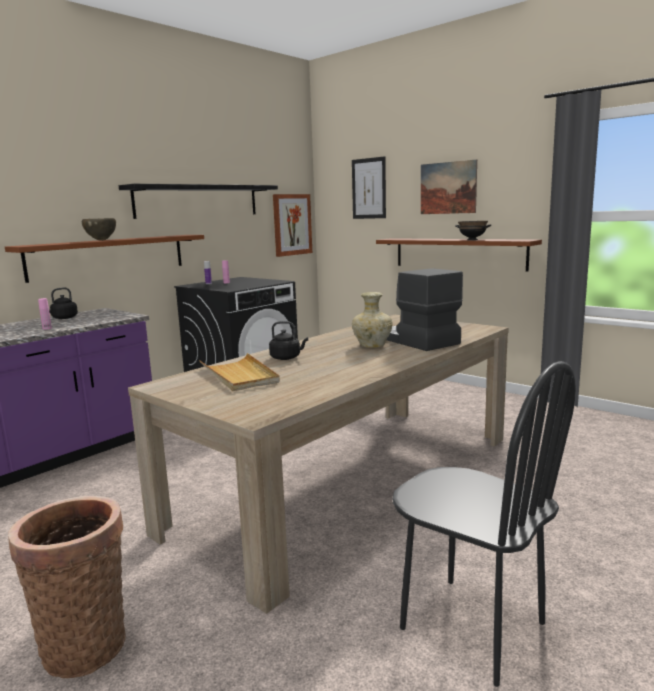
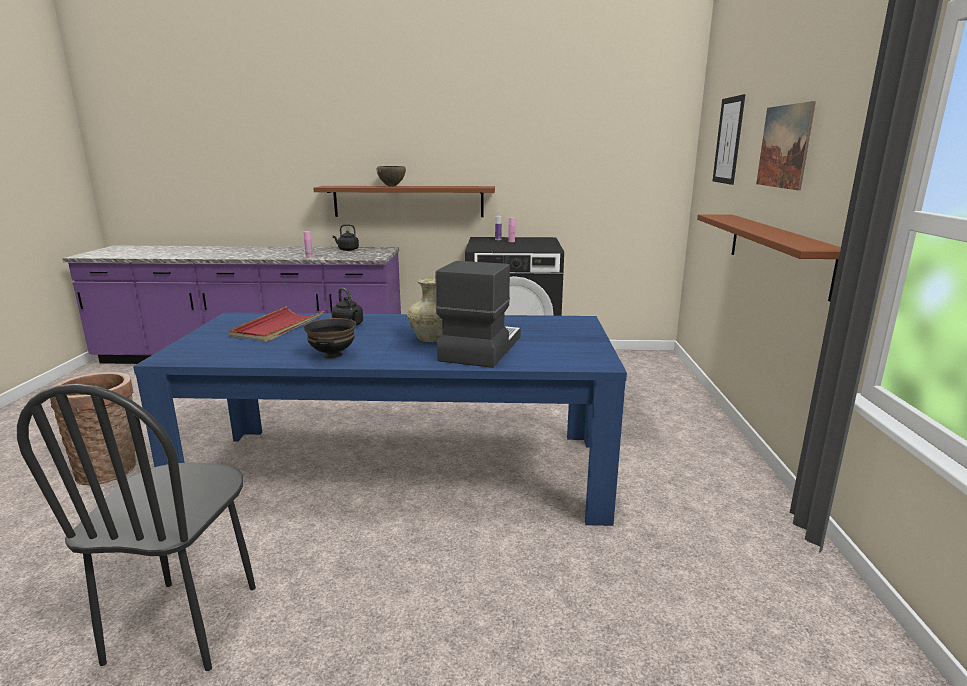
camera: 50 degrees right, 5 degrees up
black shelf [119,184,278,219] -> none
beige dining table [128,315,509,614] -> blue dining table [133,312,627,526]
beige tray [199,353,280,391] -> red tray [229,306,324,342]
picture [273,194,312,257] -> none
black bowl [455,221,491,240] -> black bowl moved to [304,318,356,358]

